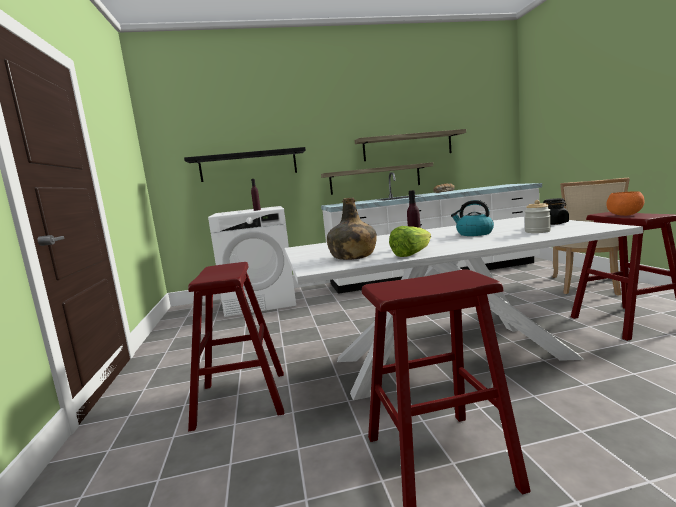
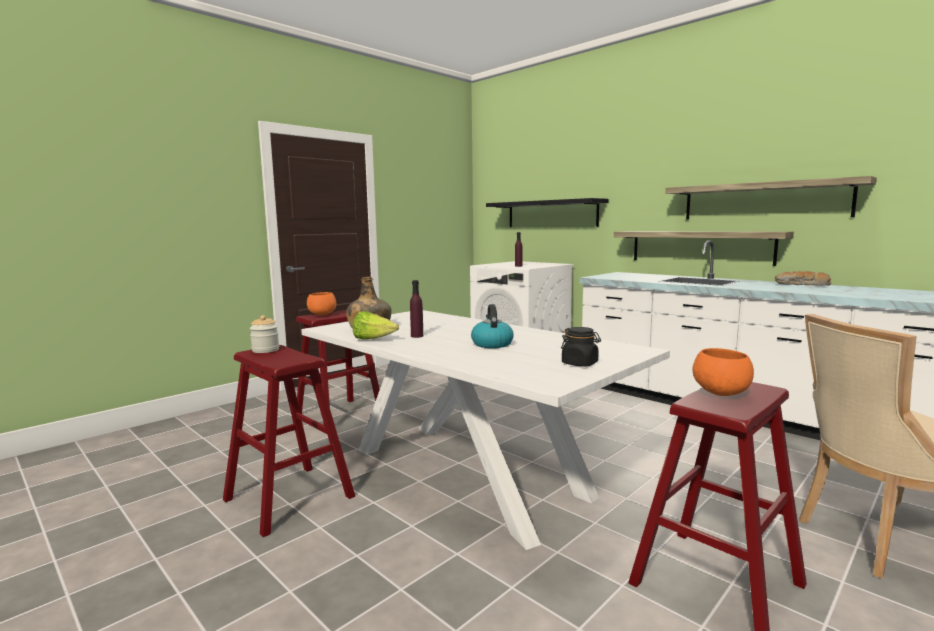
camera: 55 degrees right, 0 degrees up
jar [524,200,551,233] -> jar moved to [250,315,279,353]
none -> orange bowl [307,292,336,315]

